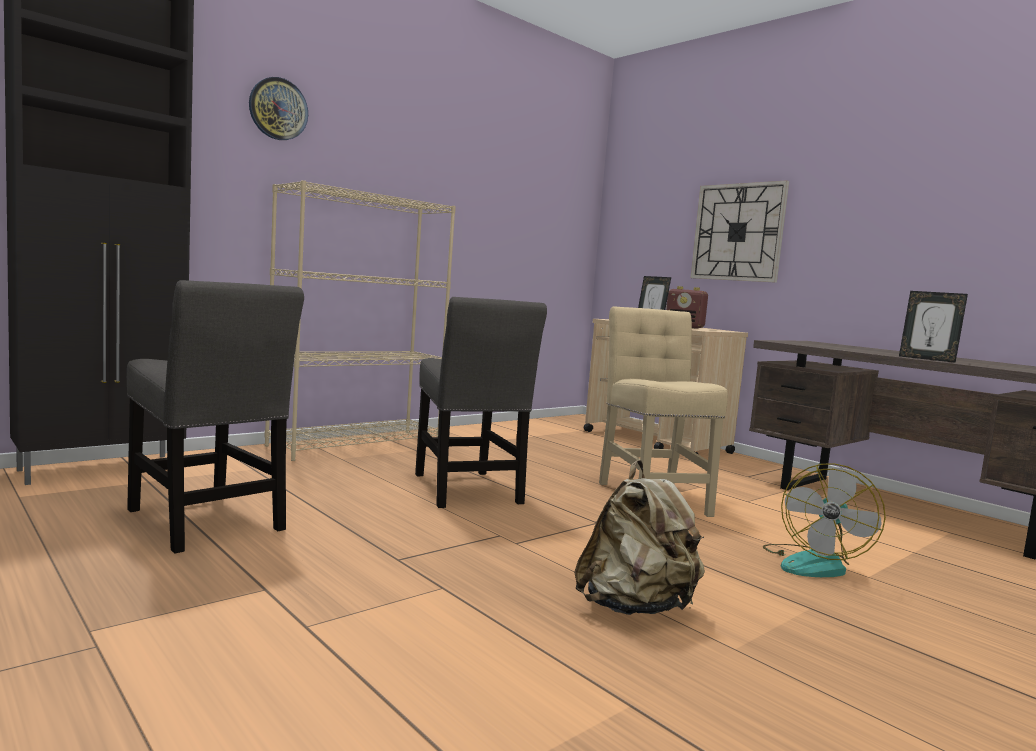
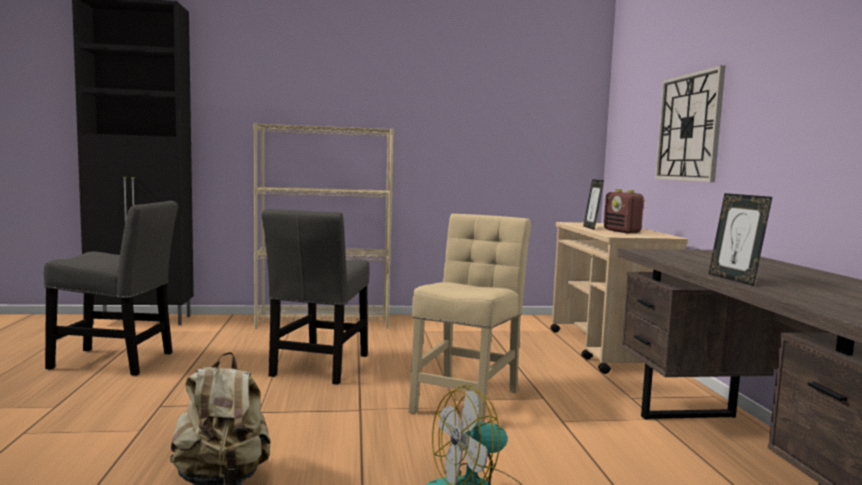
camera: 35 degrees right, 0 degrees up
grey chair [127,280,304,553] -> grey chair turned 75 degrees counterclockwise [44,201,178,376]
wall clock [249,77,308,140] -> none

